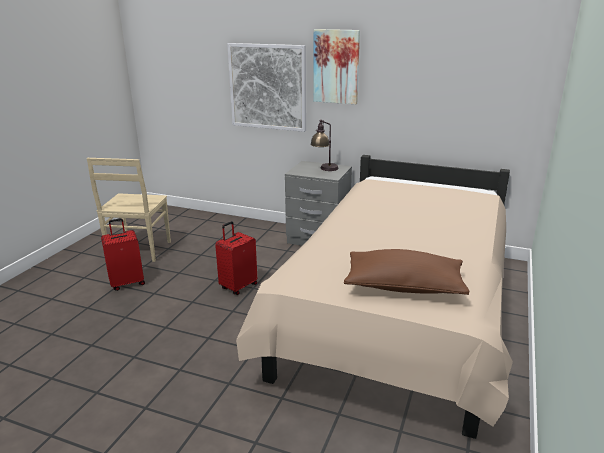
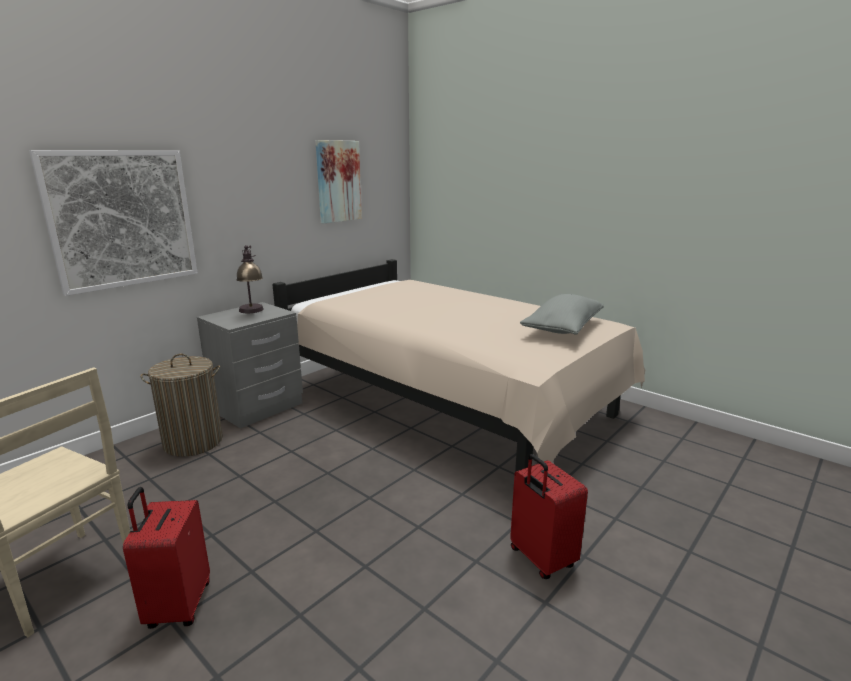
camera: 70 degrees left, 5 degrees down
red suitcase [215,221,257,295] -> red suitcase moved to [510,454,588,579]
picture [313,29,360,104] -> picture moved to [315,140,362,223]
brown pillow [344,249,469,295] -> grey pillow [520,294,604,335]
none -> laundry basket [140,354,223,457]

